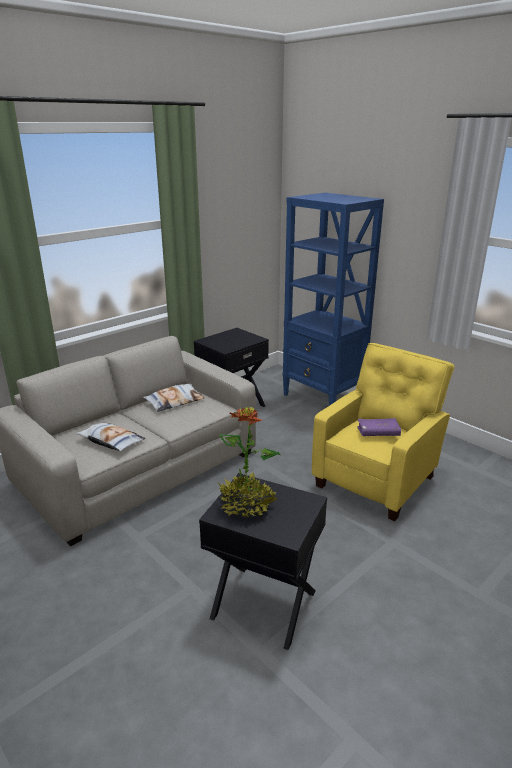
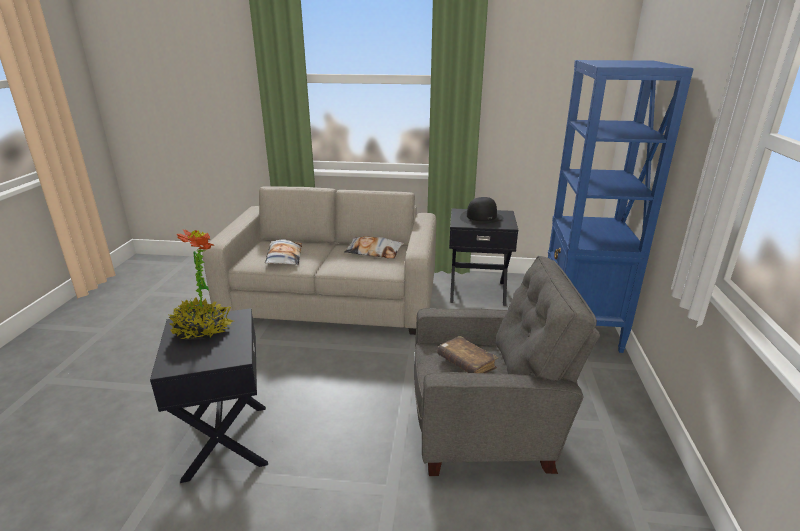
camera: 50 degrees right, 0 degrees up
yellow armchair [312,343,455,521] -> grey armchair [414,256,600,476]
purple book [357,418,401,436] -> brown book [437,336,498,373]
none -> black hat [460,197,503,225]

